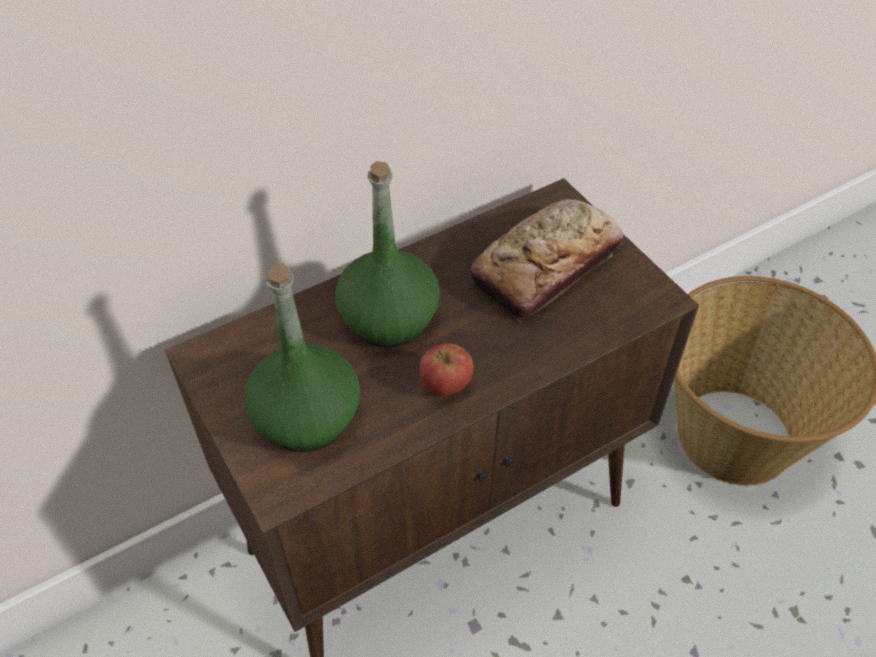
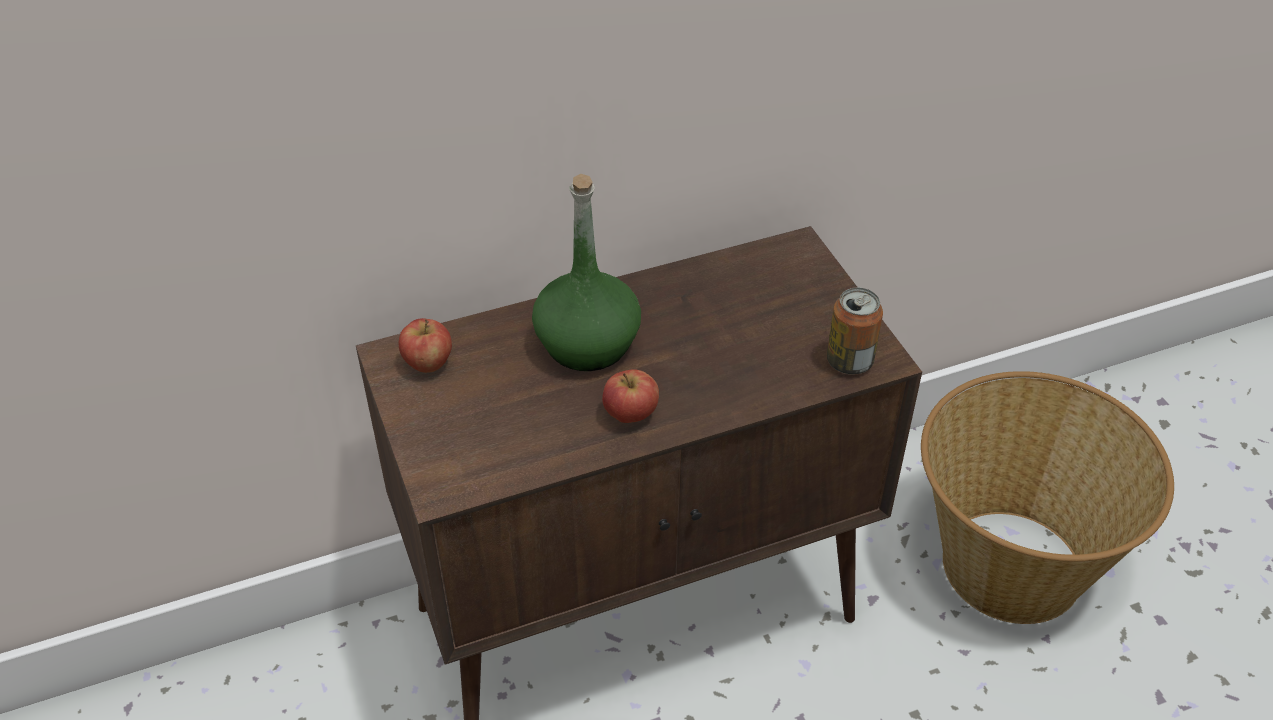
camera: 10 degrees right, 5 degrees down
green bottle [244,264,360,452] -> none
bread [470,199,624,322] -> none
none -> apple [399,318,452,373]
none -> can [827,287,883,374]

